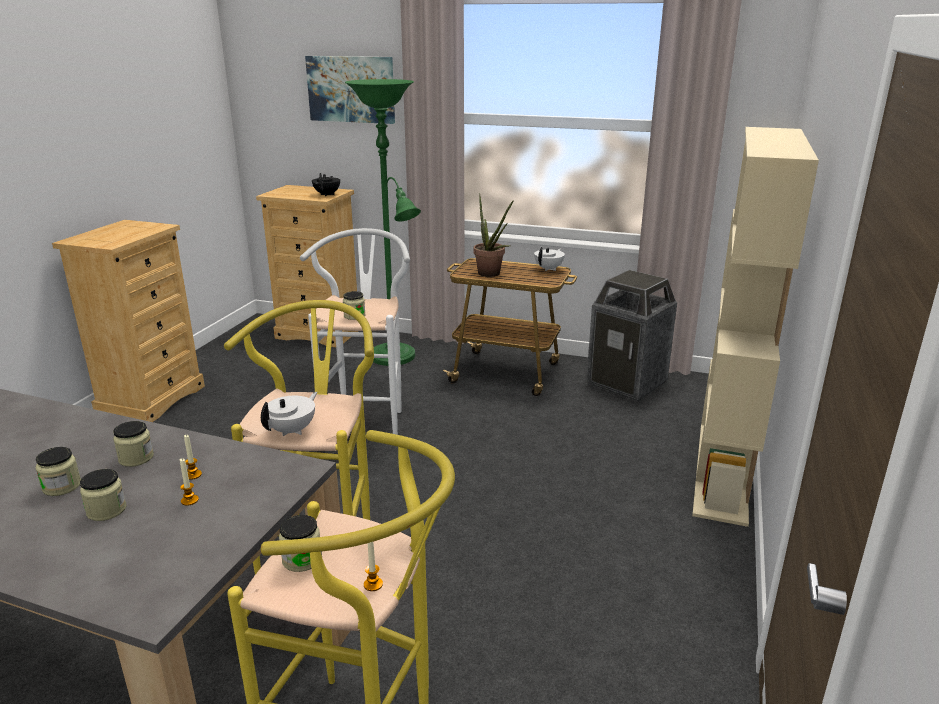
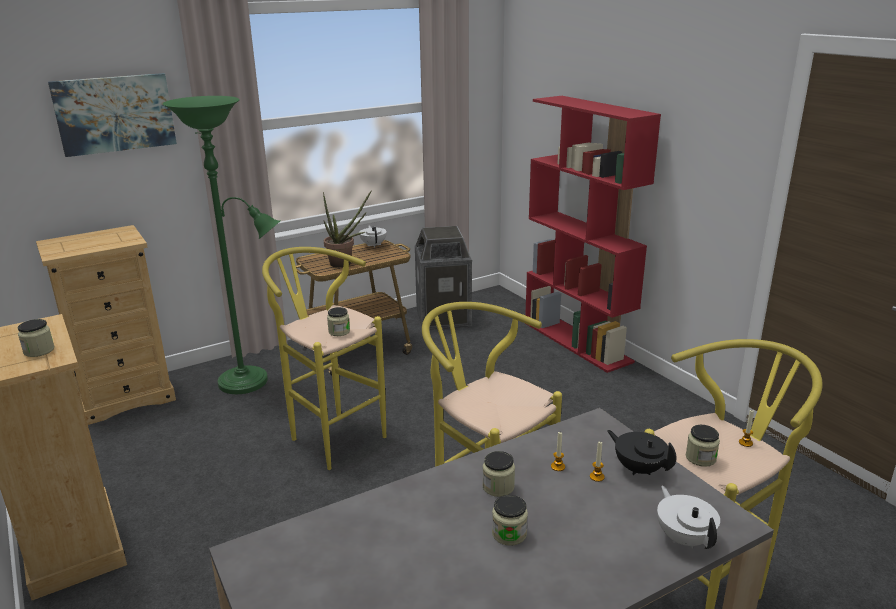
camera: 50 degrees left, 0 degrees up
jar [80,469,127,521] -> jar moved to [18,319,54,357]
white teapot [261,392,317,436] -> white teapot moved to [657,486,720,549]
white stool [300,228,410,435] -> yellow stool [262,247,386,470]
black teapot [312,173,340,196] -> black teapot moved to [607,430,676,475]
beige bookcase [692,127,819,527] -> red bookcase [525,96,661,373]

